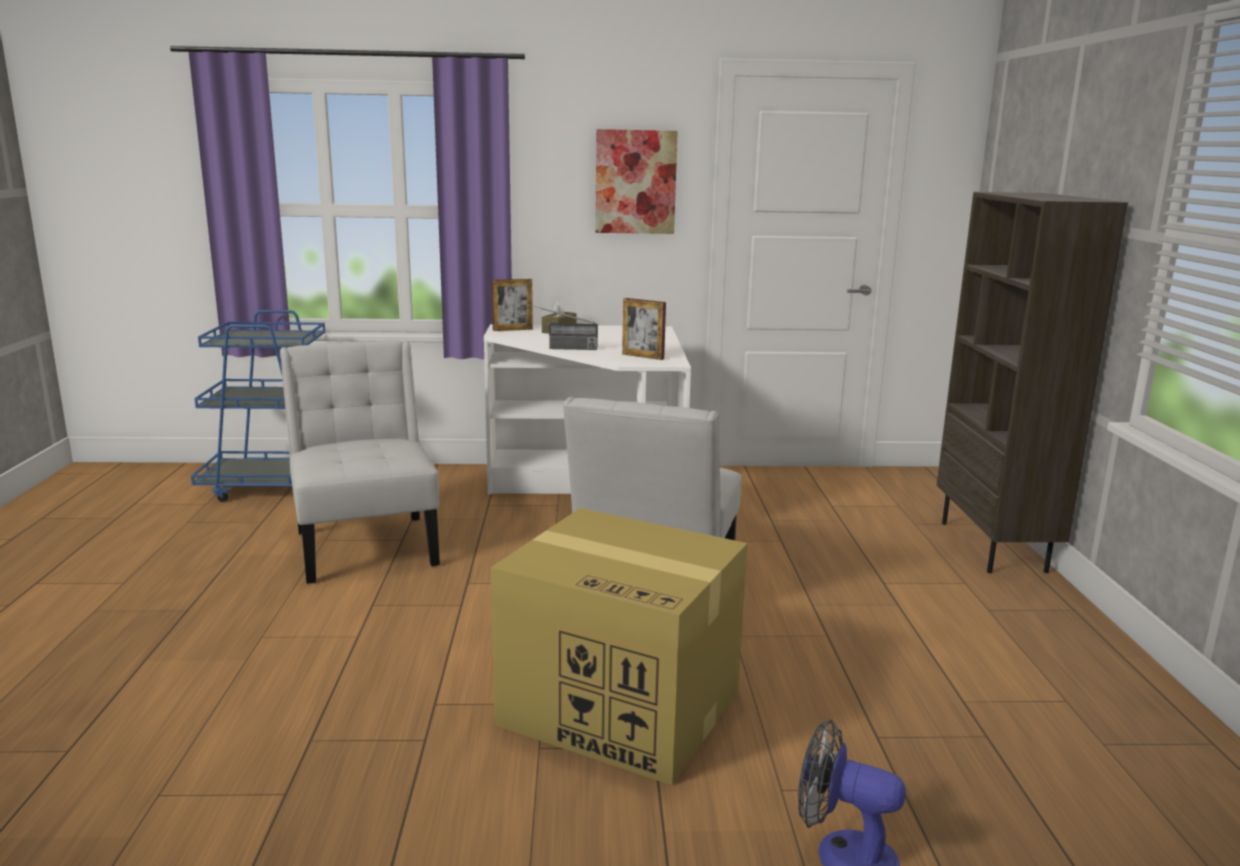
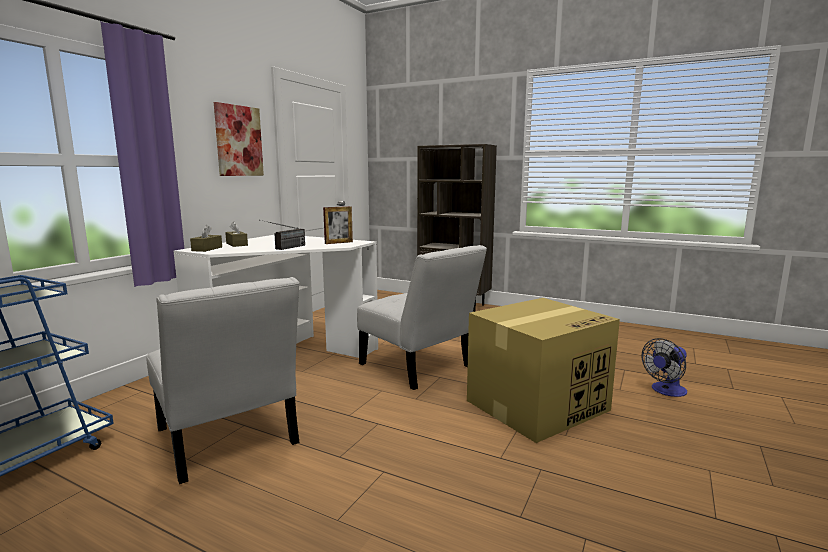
camera: 60 degrees left, 5 degrees down
white chair [280,340,440,584] -> white chair turned 135 degrees counterclockwise [146,277,299,484]
picture frame [492,279,533,331] -> brown tissue box [190,225,222,252]

